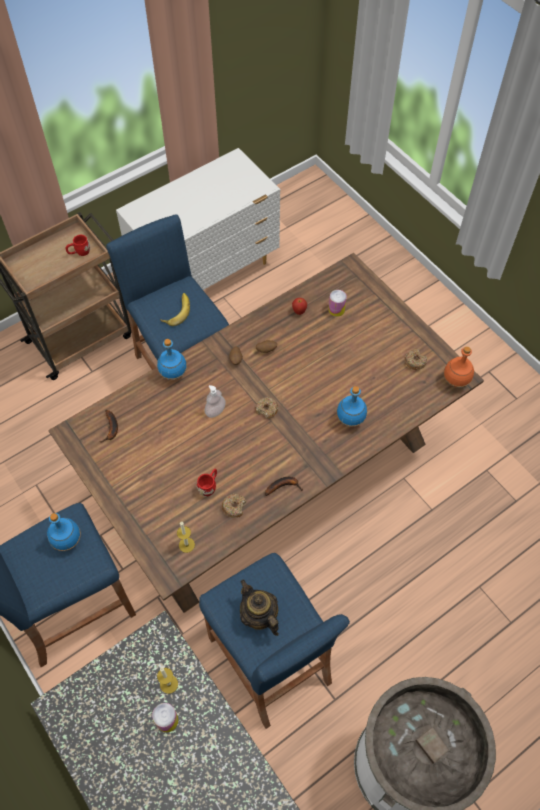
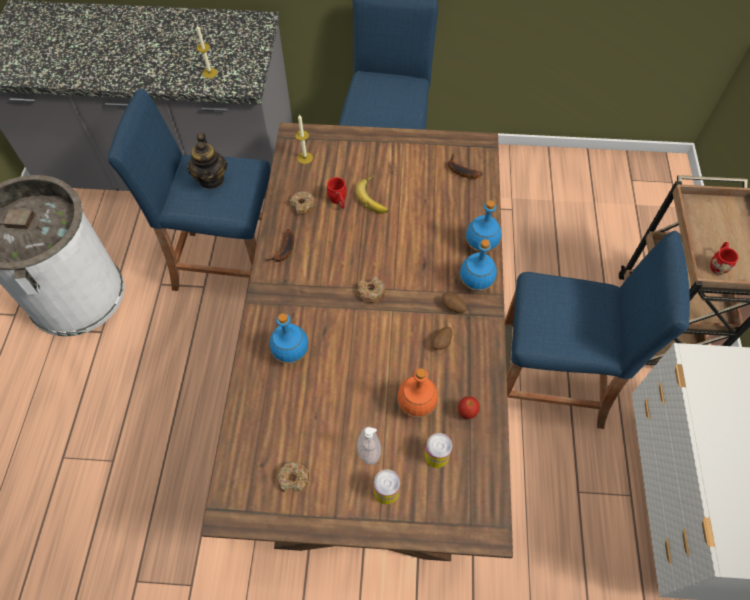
camera: 130 degrees right, 0 degrees up
blue bottle [47,513,81,551] -> blue bottle moved to [459,239,497,291]
can [152,703,178,732] -> can moved to [374,469,400,504]
banana [160,293,190,326] -> banana moved to [355,175,388,214]
soap dispenser [205,385,226,418] -> soap dispenser moved to [357,427,381,465]
teapot [240,580,279,636] -> teapot turned 75 degrees clockwise [187,133,227,189]
orange bottle [443,346,474,388] -> orange bottle moved to [397,368,438,418]

